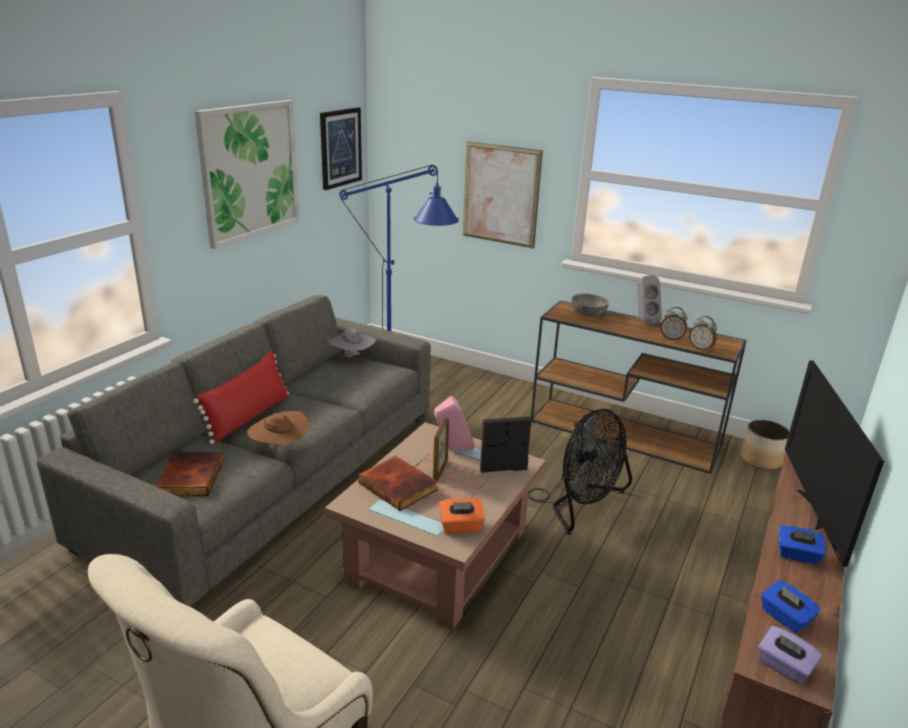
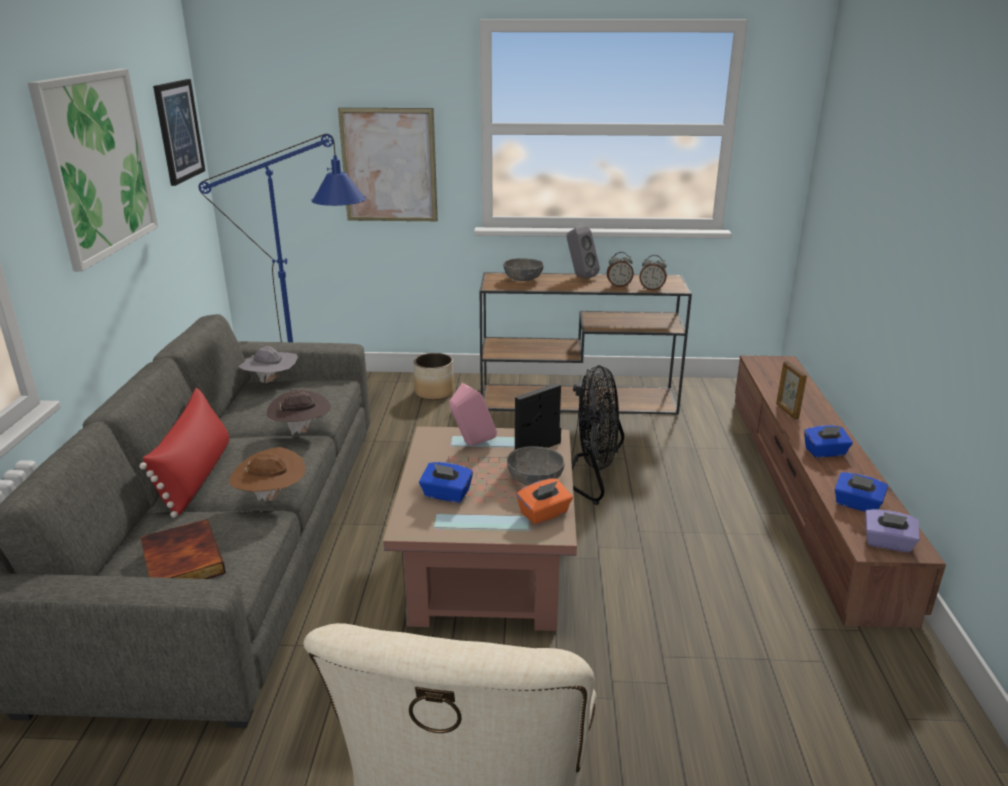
camera: 25 degrees left, 0 degrees up
book [358,456,438,511] -> blue tissue box [419,462,473,503]
picture frame [433,418,449,481] -> picture frame moved to [776,361,807,420]
planter [741,420,790,470] -> planter moved to [414,353,454,400]
television [785,360,884,567] -> none
none -> brown hat [266,389,331,435]
none -> grey bowl [507,446,565,486]

